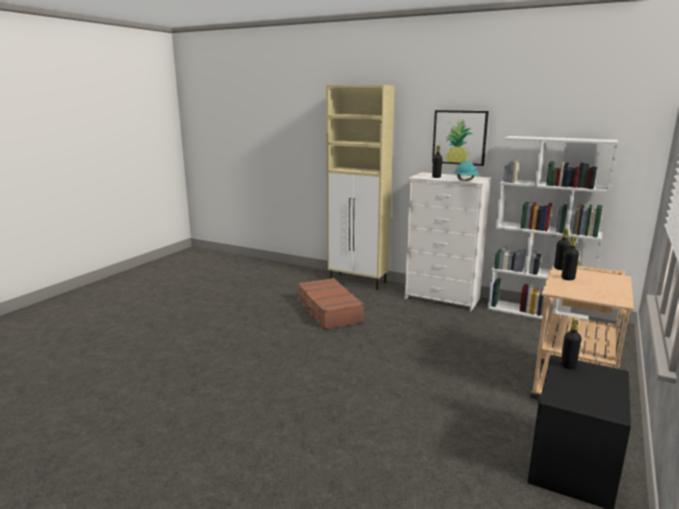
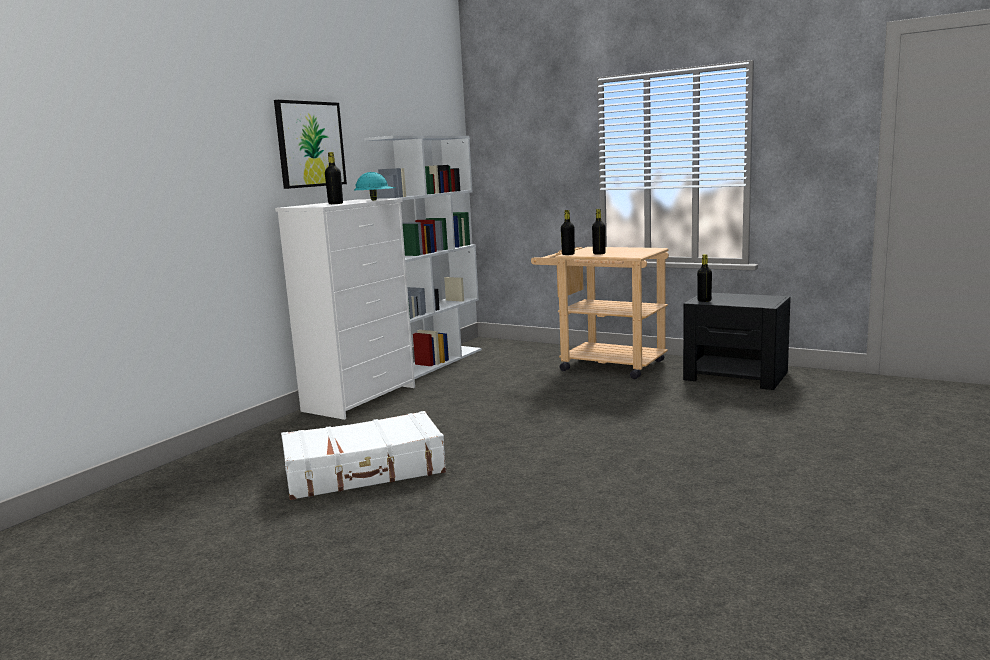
camera: 85 degrees left, 5 degrees down
brown suitcase [298,278,364,330] -> white suitcase [281,411,446,500]
beige cabinet [326,85,395,290] -> none

